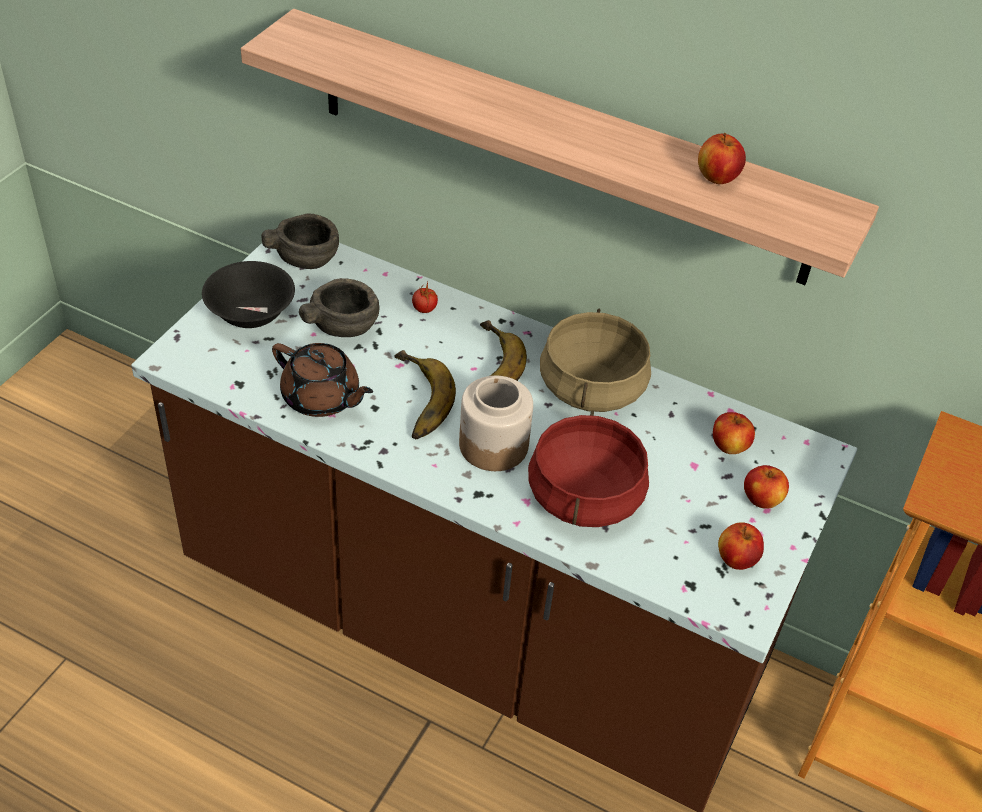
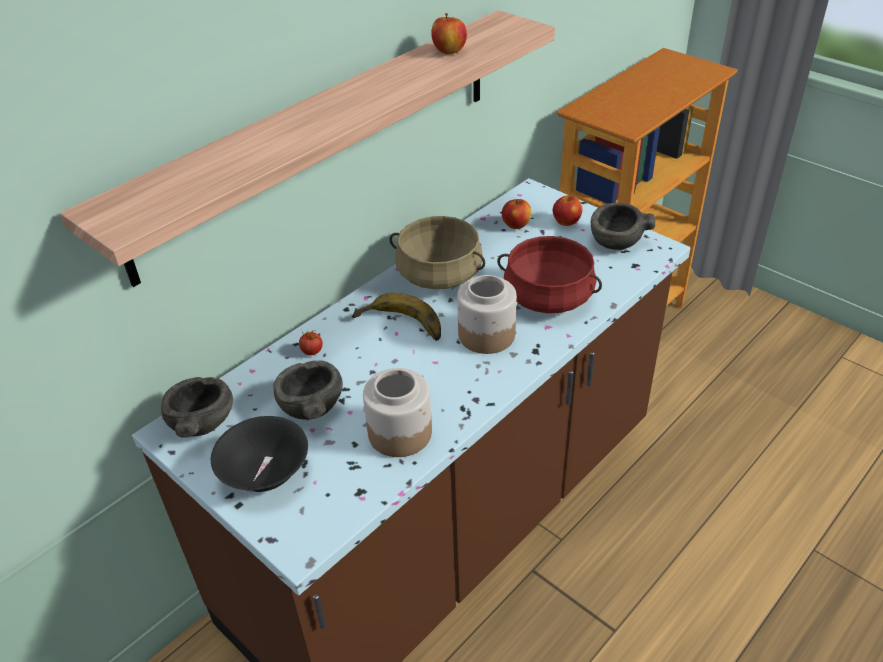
camera: 70 degrees left, 5 degrees down
brown teapot [272,343,373,417] -> jar [363,368,432,457]
banana [394,350,456,440] -> none
apple [718,522,764,570] -> grey bowl [591,203,655,250]

